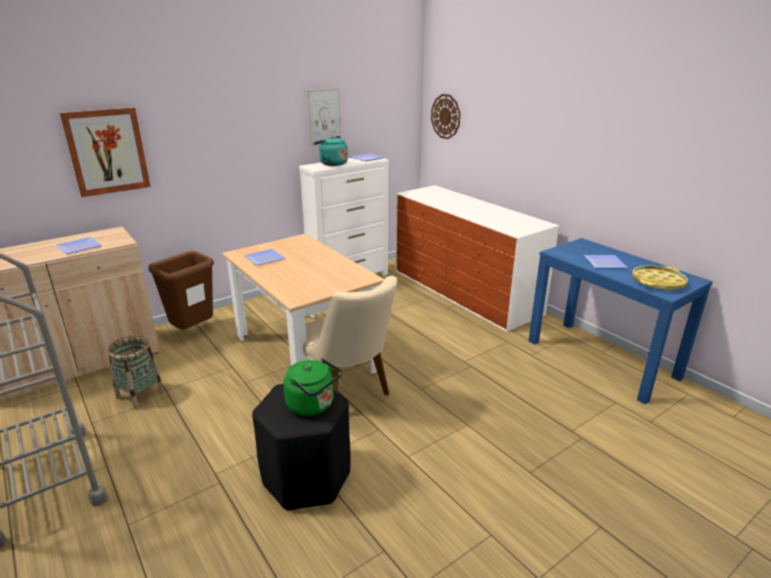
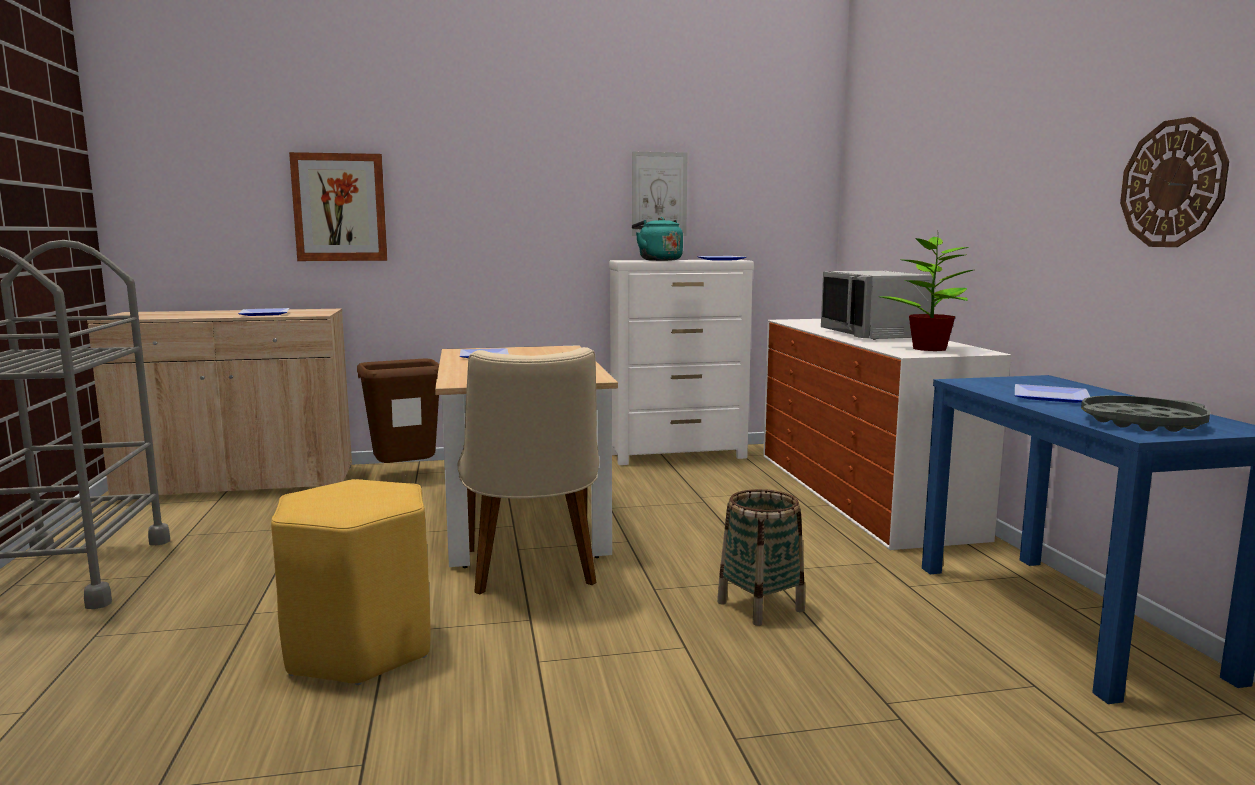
camera: 25 degrees right, 15 degrees down
basket [108,336,164,409] -> basket moved to [717,489,805,626]
black stool [252,384,351,511] -> yellow stool [271,479,430,685]
green kettle [283,358,342,416] -> none
wall clock [431,94,460,139] -> wall clock moved to [1120,117,1229,247]
yellow tray [632,266,688,291] -> grey tray [1081,395,1210,432]
none -> grey microwave [821,271,935,340]
none -> potted plant [880,230,973,351]

